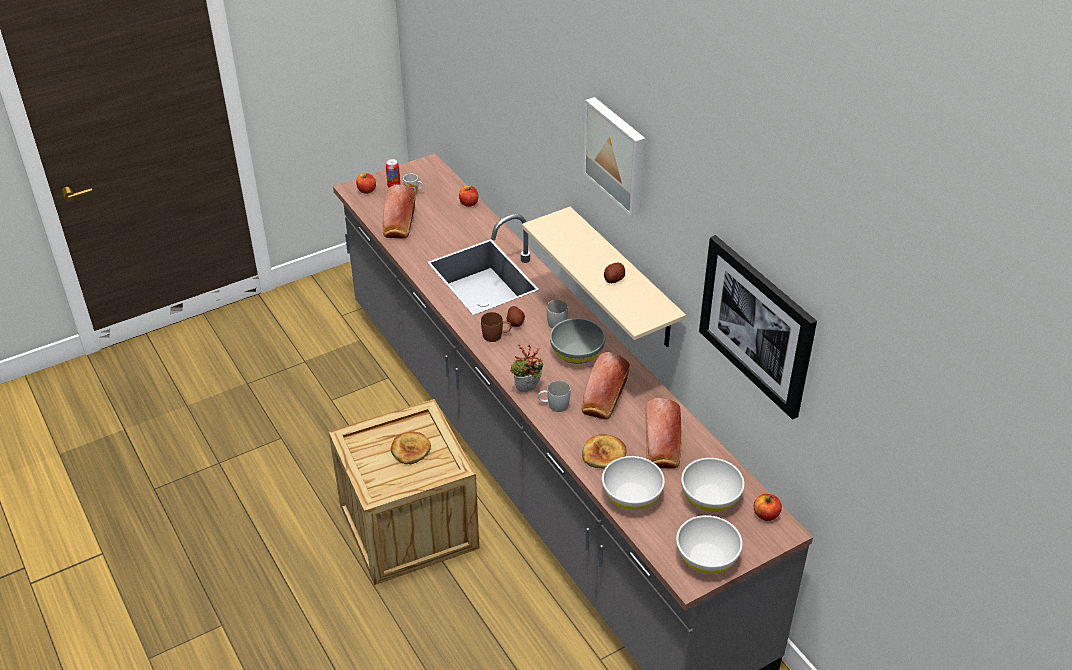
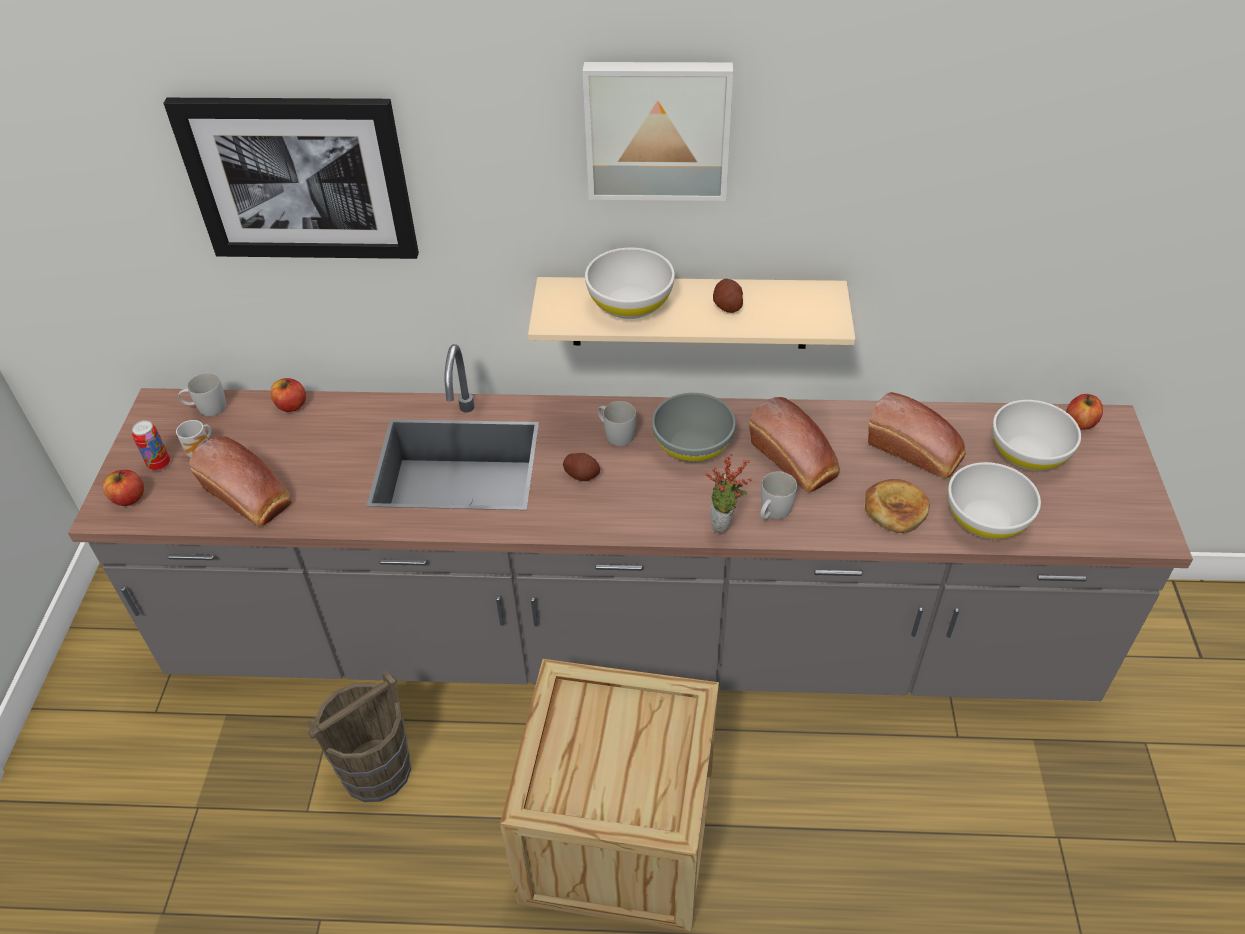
camera: 55 degrees left, 5 degrees up
bread [391,432,431,464] -> none
brown mug [481,312,512,342] -> none
white bowl [676,515,743,574] -> white bowl moved to [585,247,675,319]
picture [699,235,817,420] -> picture moved to [164,98,419,259]
none -> white mug [178,373,226,416]
none -> brown bucket [306,670,411,802]

